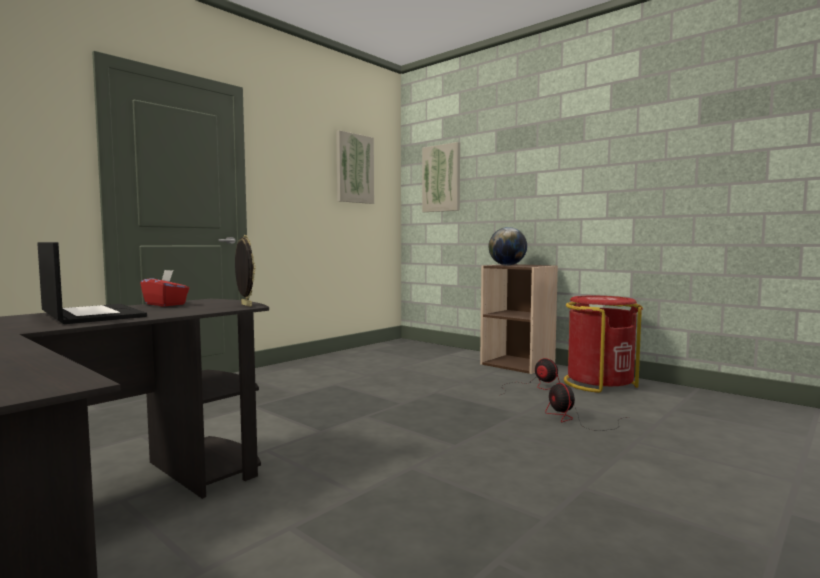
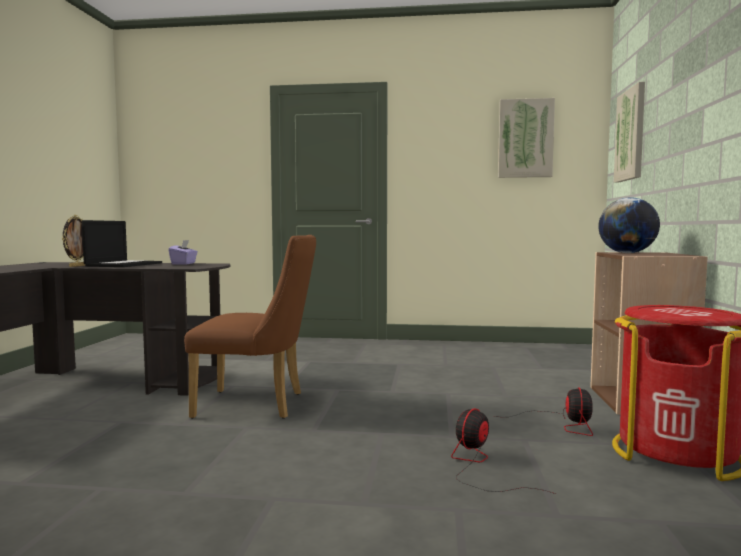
camera: 55 degrees right, 0 degrees up
red tissue box [140,270,189,306] -> purple tissue box [168,240,198,264]
picture frame [235,235,255,307] -> picture frame moved to [62,215,85,267]
none -> brown chair [184,235,316,419]

